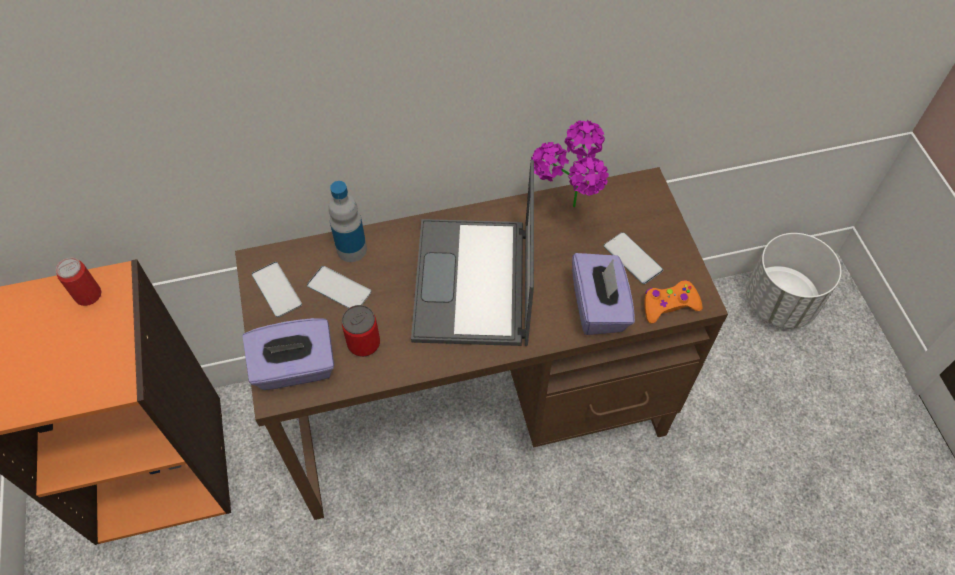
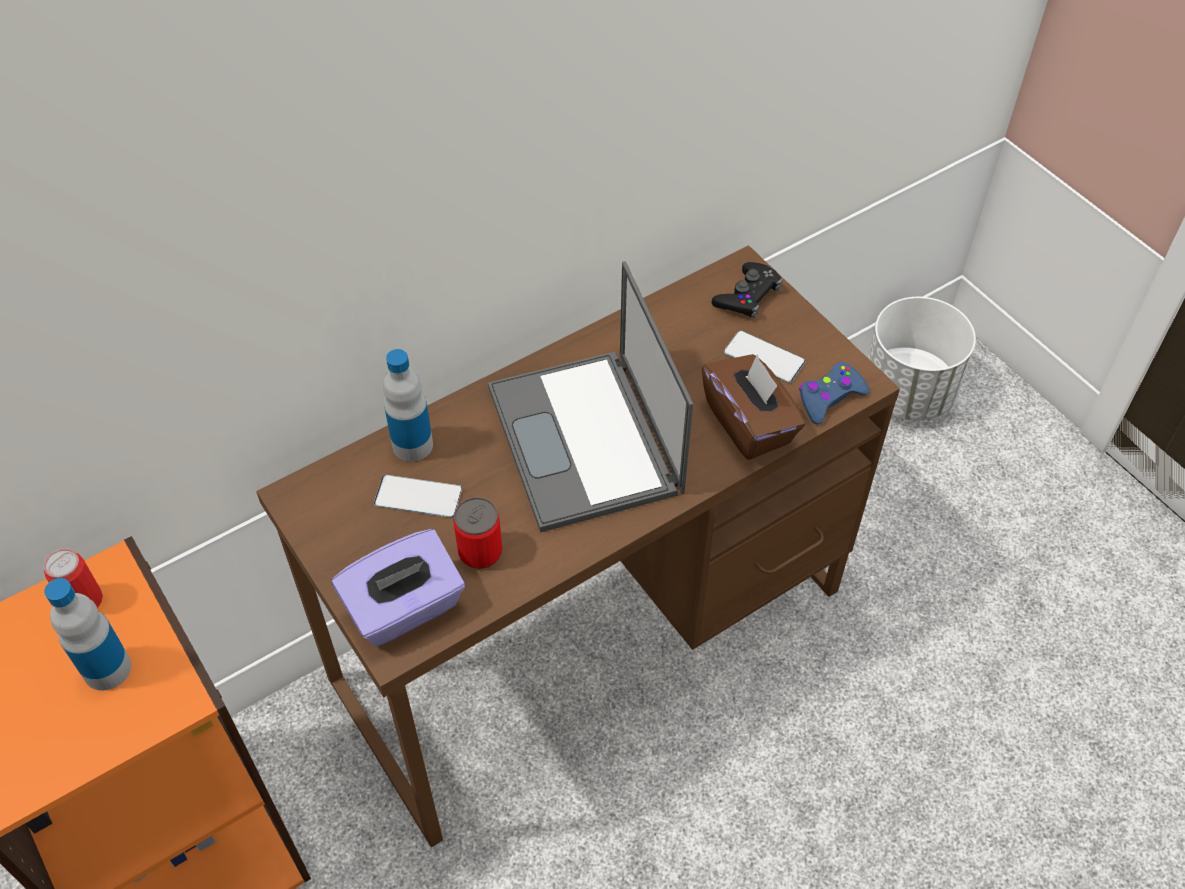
camera: 20 degrees left, 5 degrees down
phone [252,262,302,317] -> none
potted plant [531,120,609,207] -> none
purple tissue box [572,253,635,335] -> brown tissue box [702,354,806,460]
orange game controller [645,280,703,323] -> blue game controller [799,362,870,424]
none -> bottle [44,578,131,690]
none -> black game controller [712,262,783,319]

